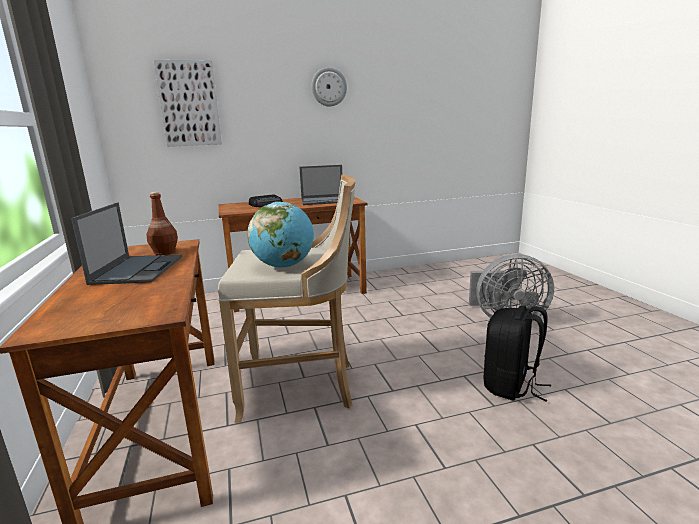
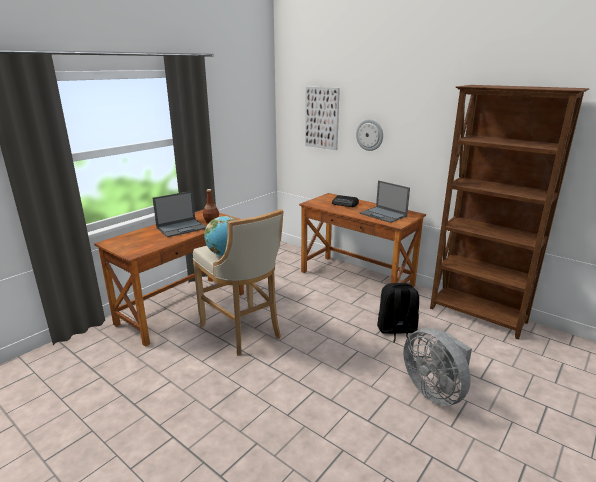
camera: 55 degrees right, 5 degrees up
wall clock [311,67,347,107] -> wall clock moved to [356,119,383,151]
black backpack [484,305,551,402] -> black backpack moved to [377,283,419,343]
none -> brown bookcase [430,85,590,339]

